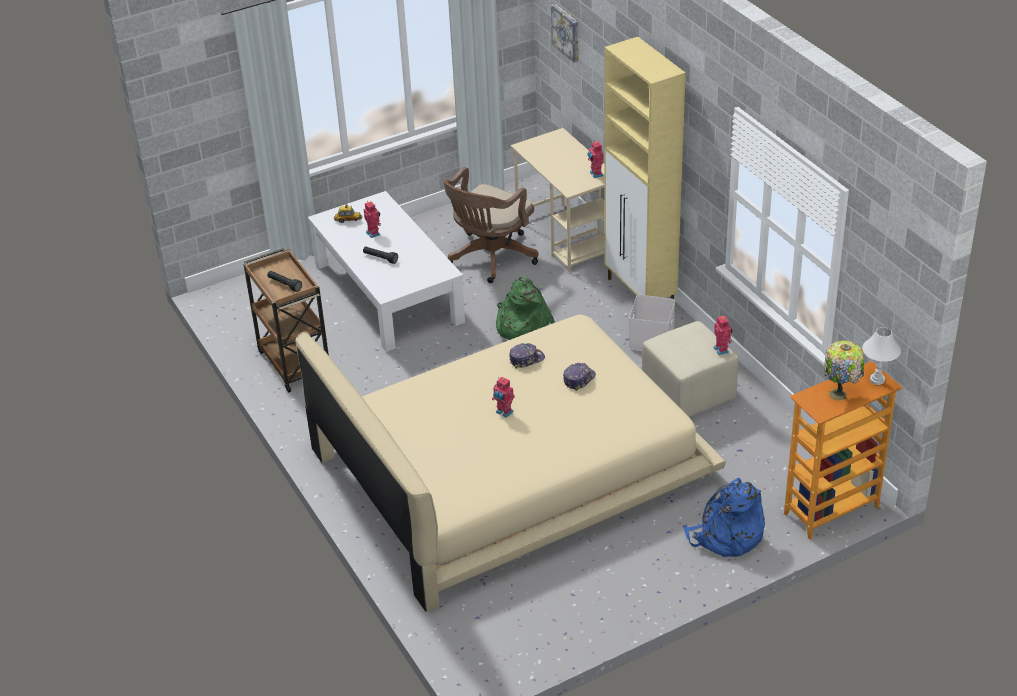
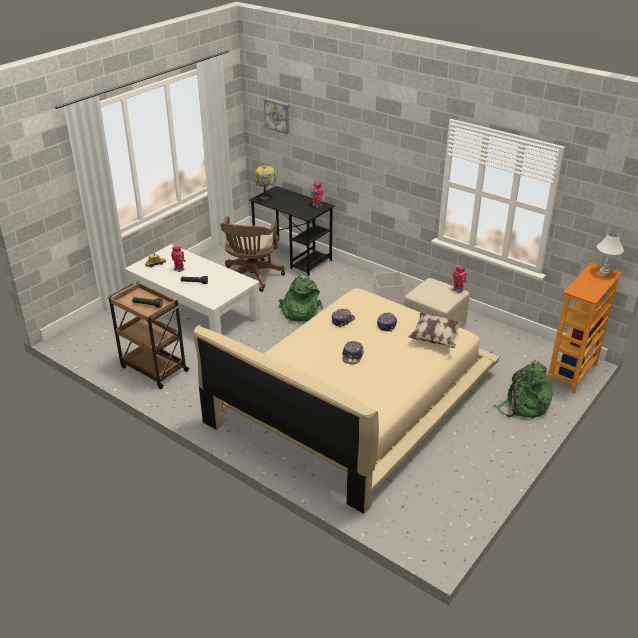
camera: 25 degrees left, 5 degrees down
toy robot [492,377,515,418] -> cap [342,341,364,364]
beige desk [511,128,604,273] -> black desk [249,186,334,276]
beige cabinet [604,37,686,299] -> none
blue backpack [683,478,765,557] -> green backpack [493,359,553,418]
table lamp [824,340,864,401] -> table lamp moved to [255,166,276,200]
none -> pillow [408,313,464,348]

